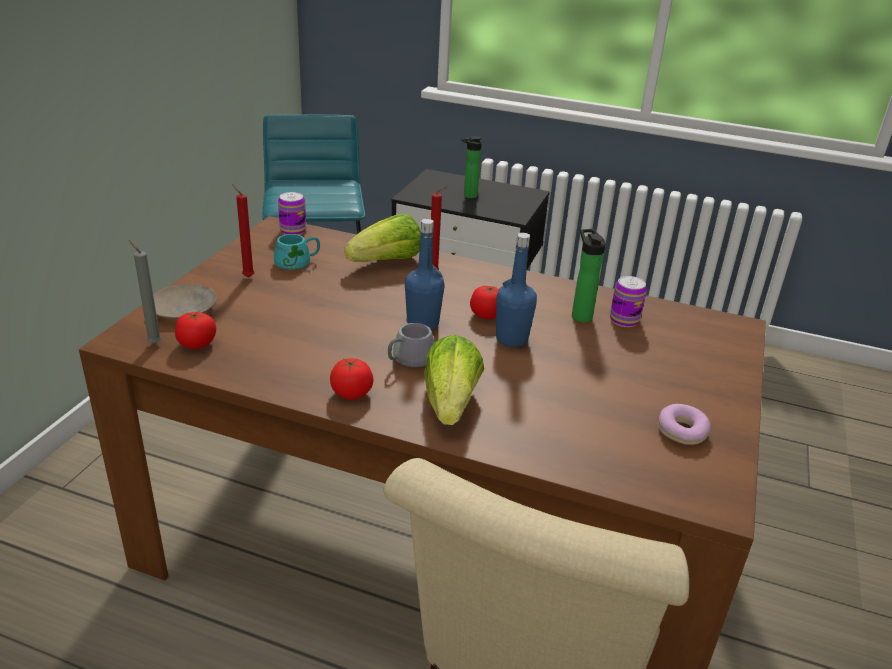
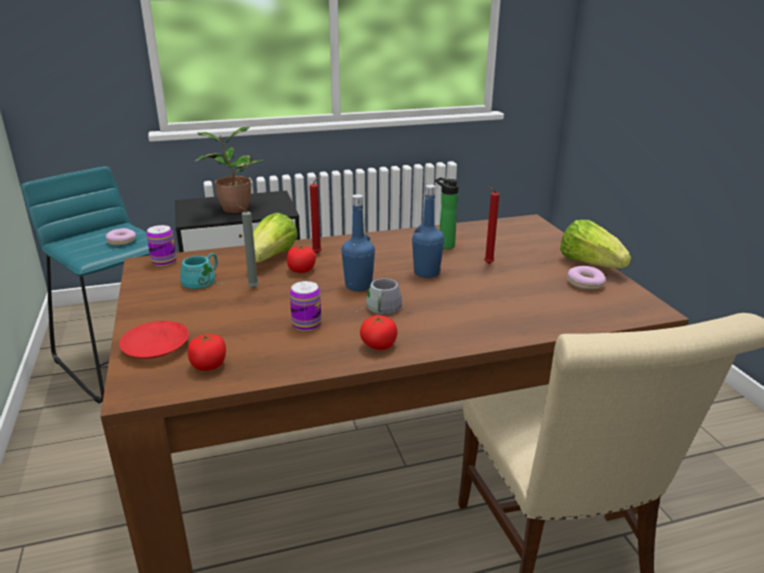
camera: 35 degrees left, 5 degrees down
grey candle [129,240,162,344] -> grey candle moved to [236,205,259,288]
beige plate [153,284,217,319] -> red plate [119,321,189,359]
red candle [232,184,254,277] -> red candle moved to [484,186,499,264]
lettuce [424,335,484,425] -> lettuce moved to [560,220,631,268]
bottle [461,136,482,198] -> potted plant [194,127,264,213]
tomato [470,285,499,319] -> tomato moved to [287,246,316,273]
can [610,276,647,327] -> can moved to [290,281,322,331]
none -> donut [106,228,136,246]

